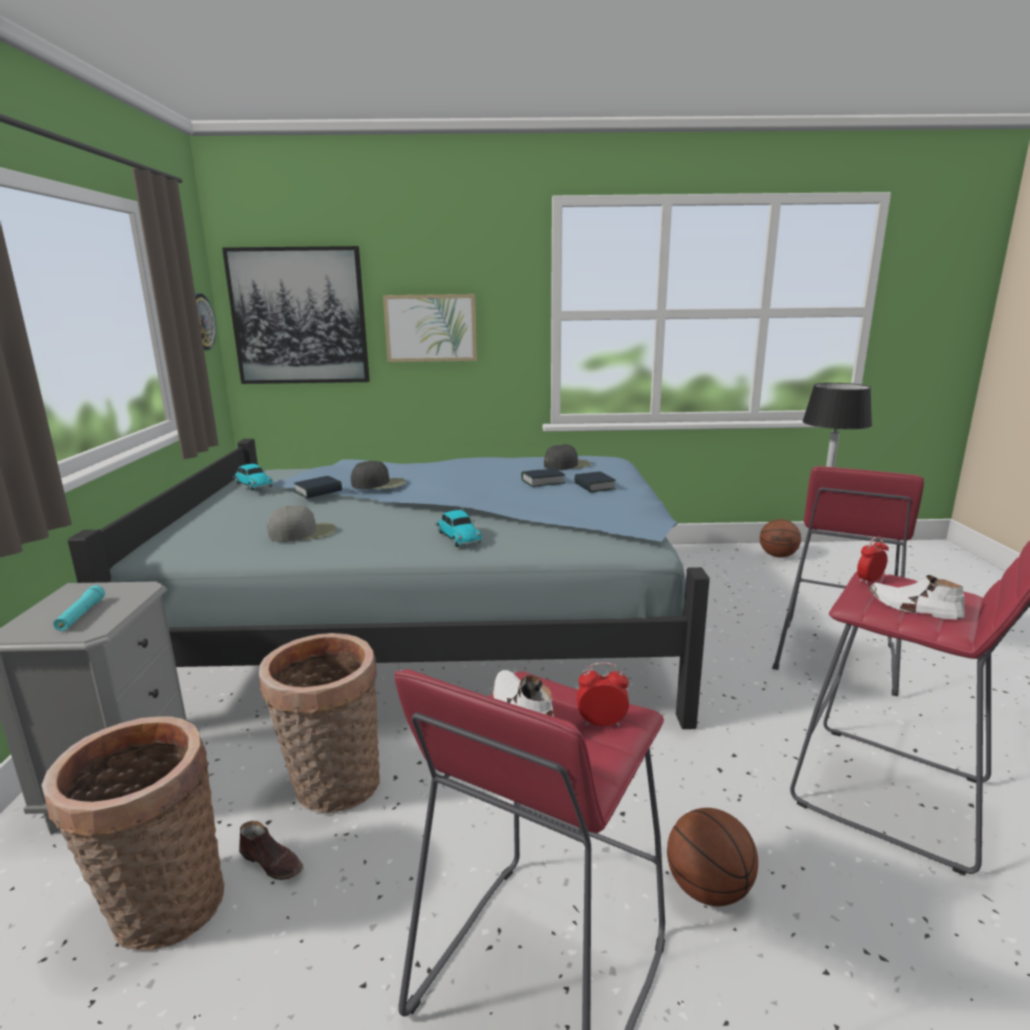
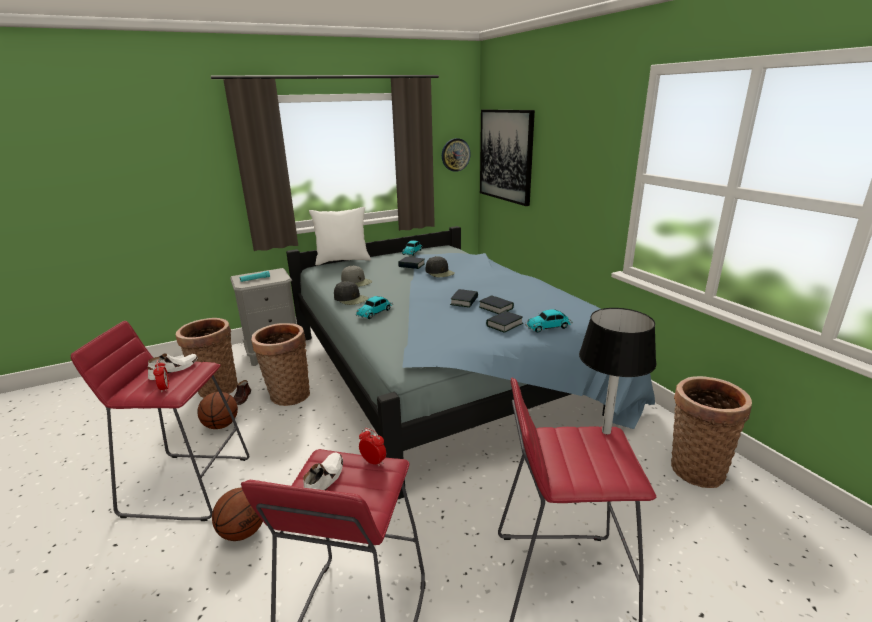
camera: 65 degrees right, 5 degrees up
picture [383,294,477,362] -> none
black cap [544,444,592,470] -> black cap moved to [334,281,368,305]
basketball [760,519,801,558] -> basketball moved to [197,392,238,429]
none -> white pillow [309,207,371,265]
none -> book [450,289,478,308]
none -> toy car [525,309,573,333]
none -> basket [671,376,752,488]

